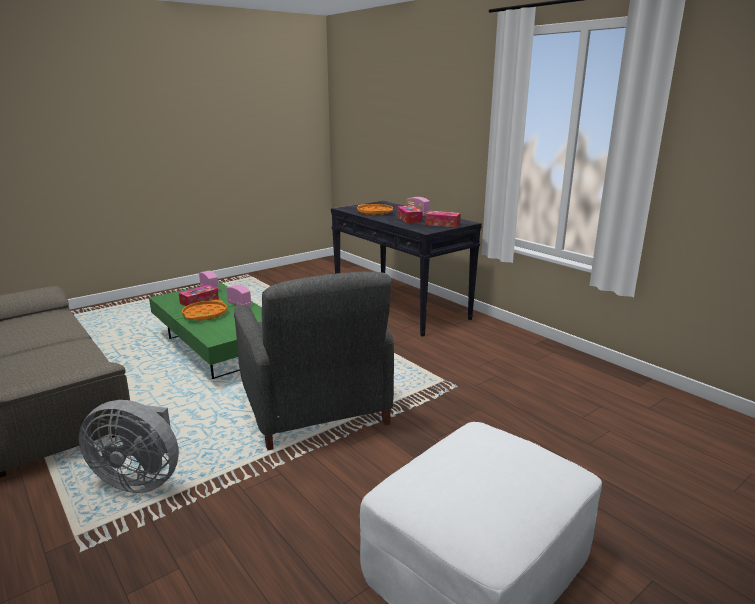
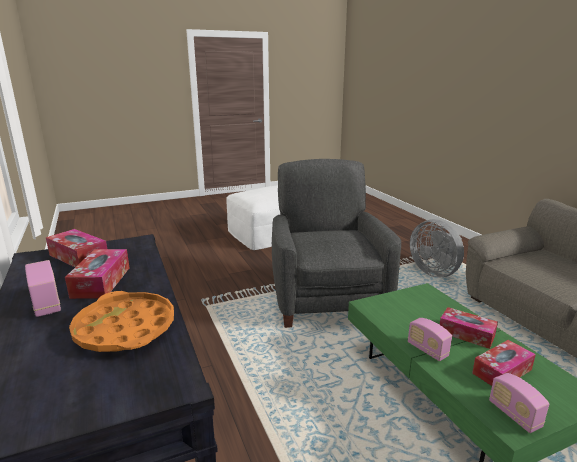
camera: 165 degrees left, 0 degrees up
grey fan [79,400,179,493] -> grey fan turned 150 degrees counterclockwise [410,219,464,277]
orange tray [182,300,227,321] -> tissue box [439,307,498,349]

